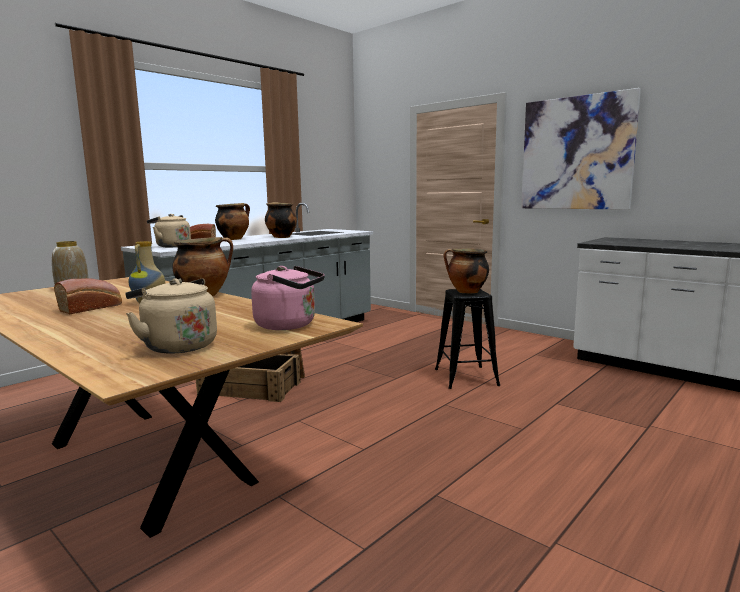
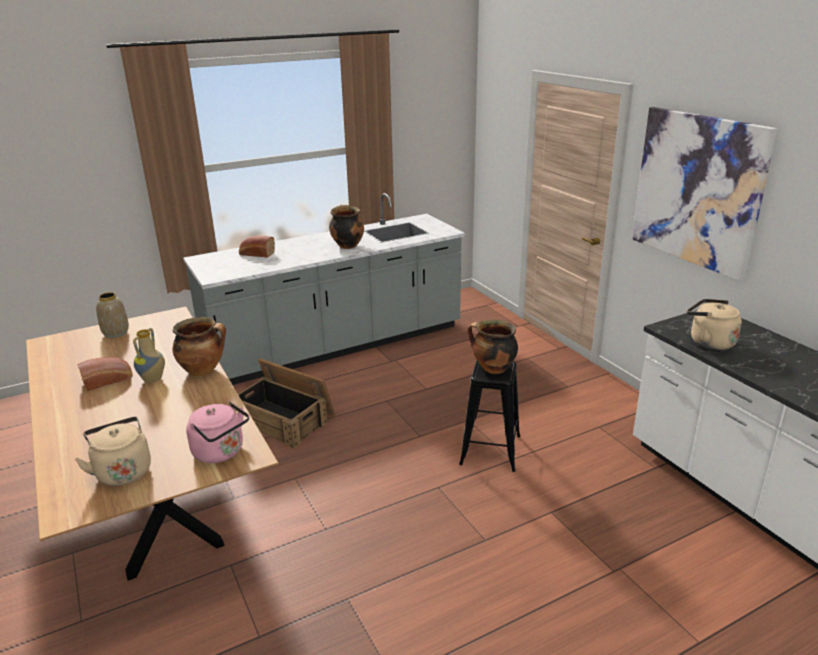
camera: 20 degrees right, 15 degrees up
beige kettle [147,214,191,247] -> beige kettle moved to [687,299,742,350]
cooking pot [215,203,250,240] -> none

